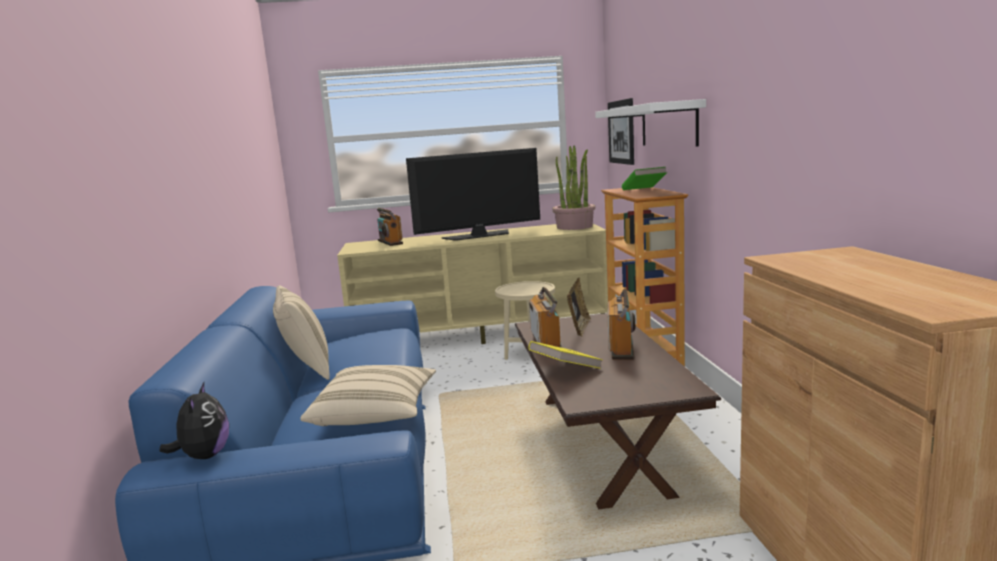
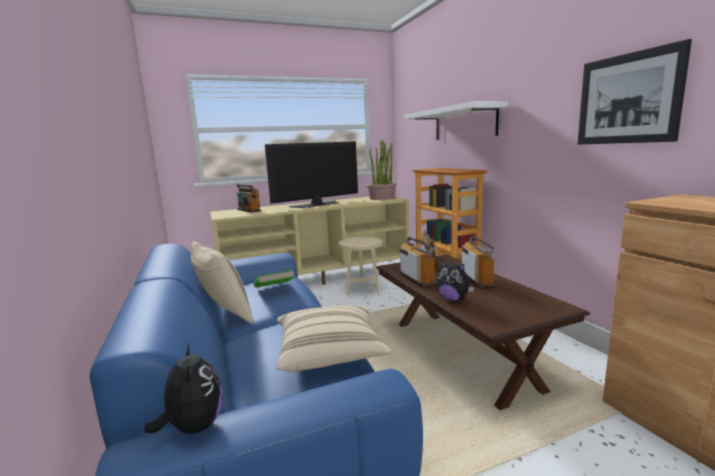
camera: 15 degrees left, 0 degrees up
yellow book [529,341,602,369] -> plush toy [437,260,474,301]
picture [608,98,634,165] -> picture moved to [578,39,692,145]
green book [622,167,667,190] -> green book moved to [254,270,295,288]

